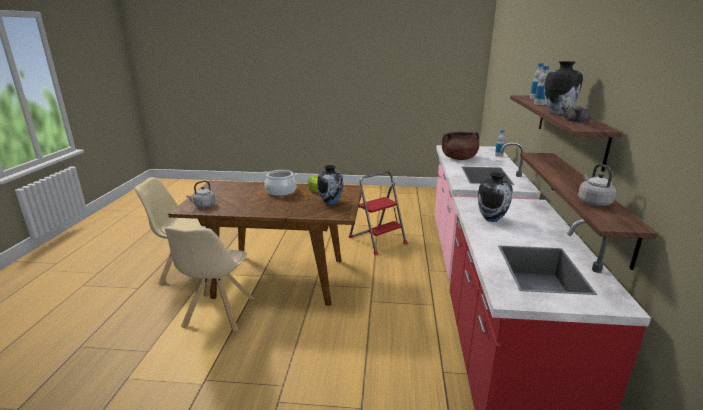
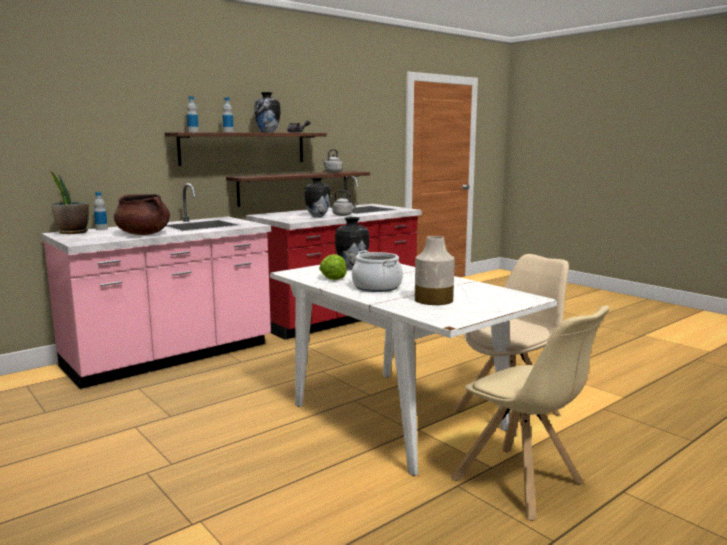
camera: 135 degrees left, 10 degrees down
brown dining table [168,181,362,306] -> white dining table [270,264,558,476]
grey kettle [186,181,215,207] -> grey kettle moved to [333,190,358,216]
red step ladder [349,171,408,256] -> none
none -> potted plant [50,171,89,234]
none -> beige vase [415,236,455,305]

